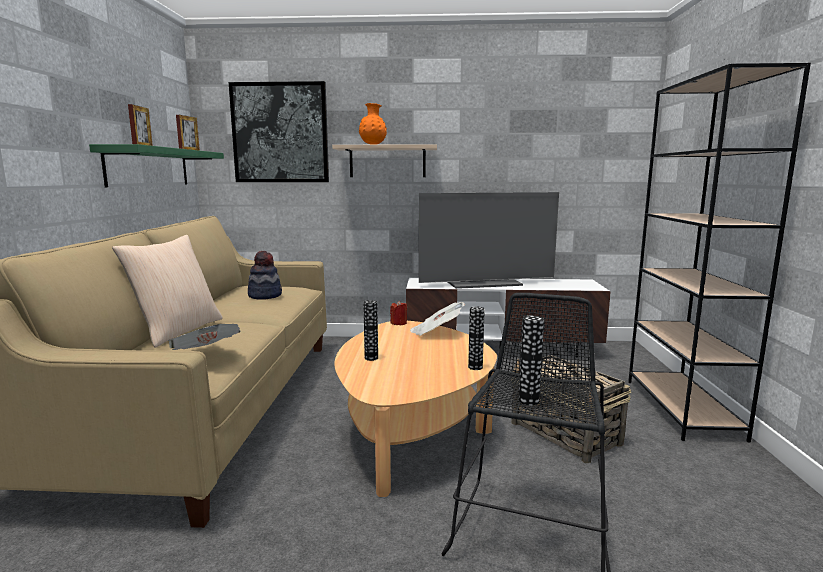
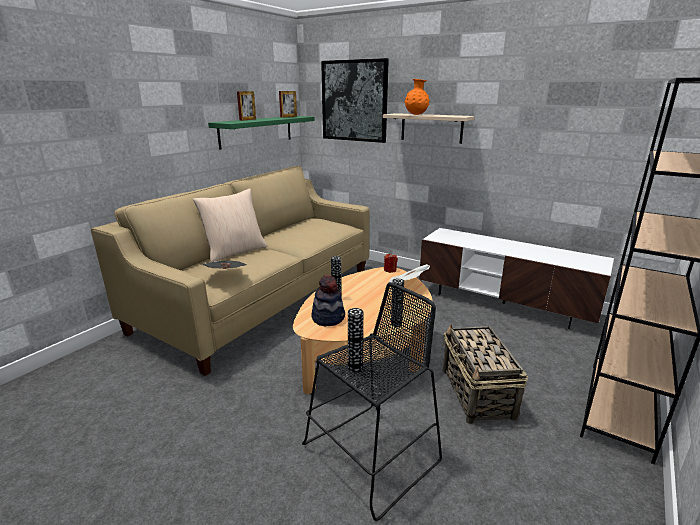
camera: 30 degrees right, 10 degrees up
hat [248,251,282,300] -> hat moved to [311,275,345,326]
television [419,192,559,289] -> none

